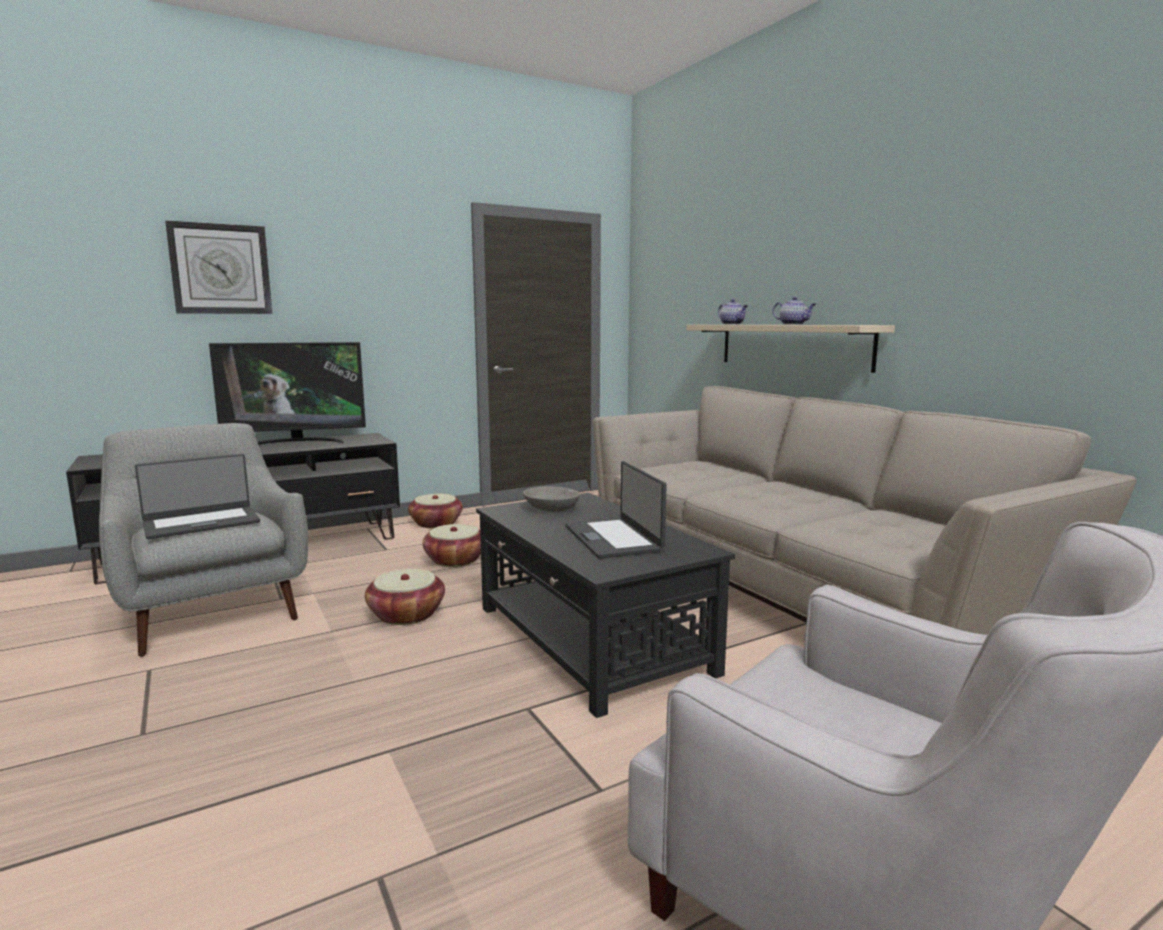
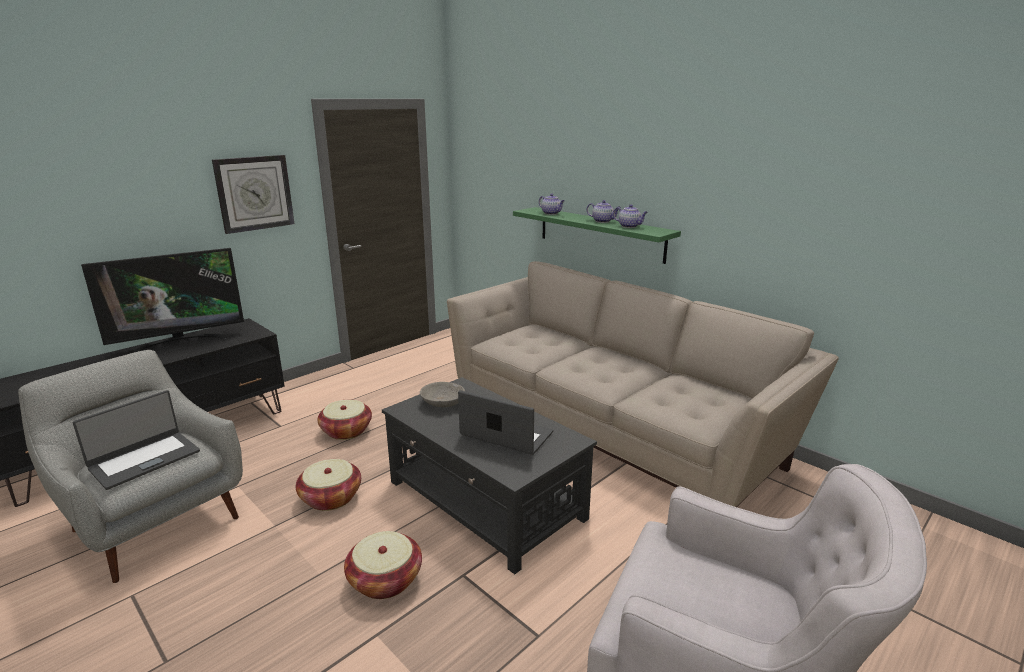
camera: 15 degrees left, 10 degrees up
wall clock [165,220,272,314] -> wall clock moved to [212,155,294,234]
basket [408,494,463,528] -> basket moved to [344,531,422,599]
laptop [565,461,667,559] -> laptop turned 150 degrees clockwise [458,390,553,455]
beige shelf [686,325,895,373] -> green shelf [513,207,681,264]
none -> teapot [613,204,648,228]

